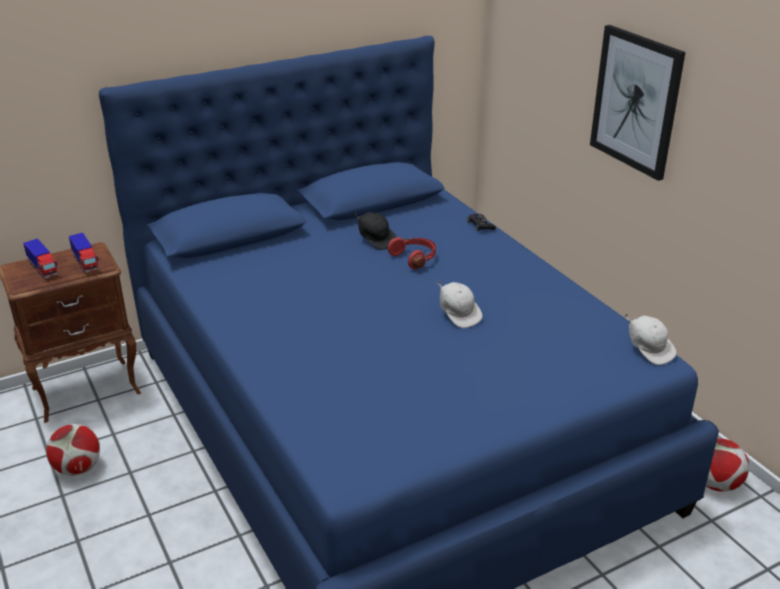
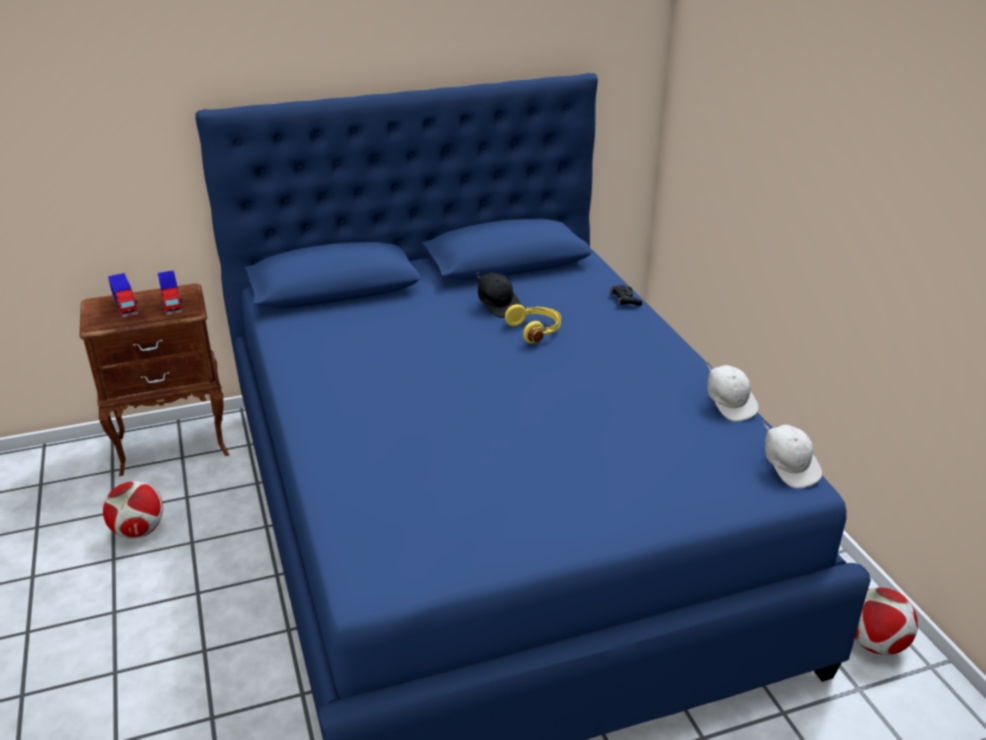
camera: 10 degrees right, 0 degrees up
red headphones [388,237,436,270] -> yellow headphones [505,304,561,344]
white cap [437,280,483,328] -> white cap moved to [706,362,759,422]
picture [590,25,686,181] -> none

